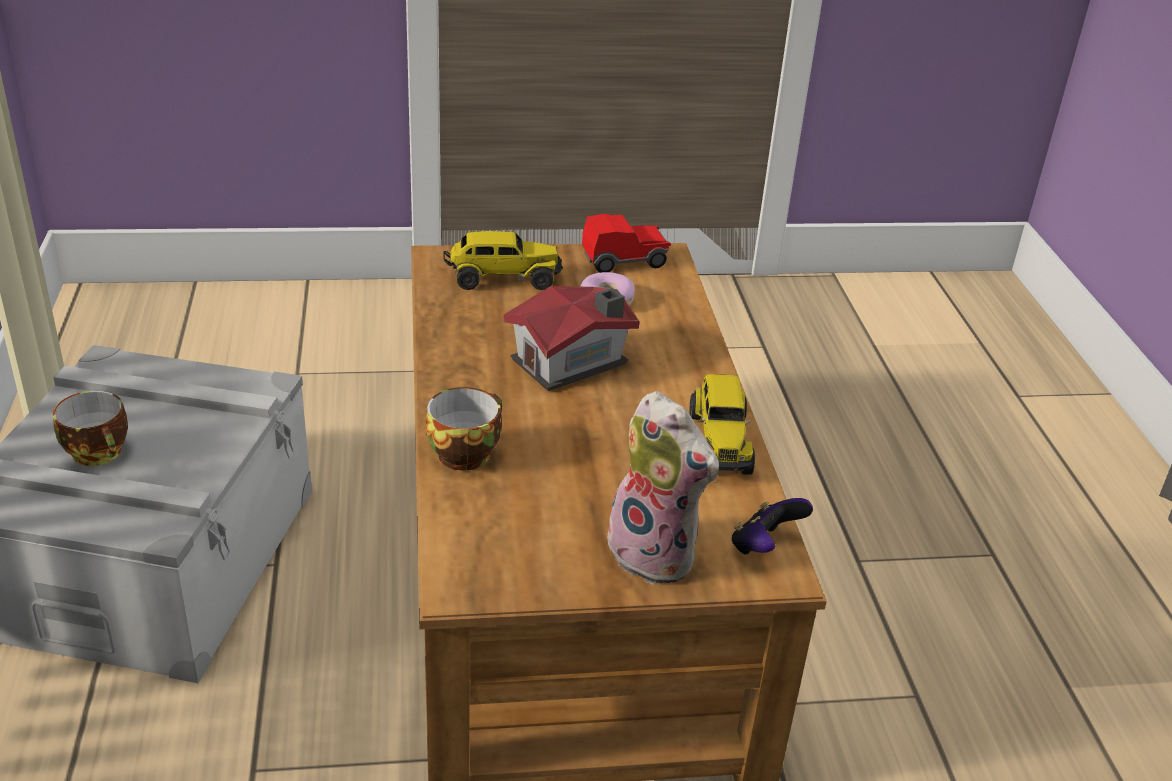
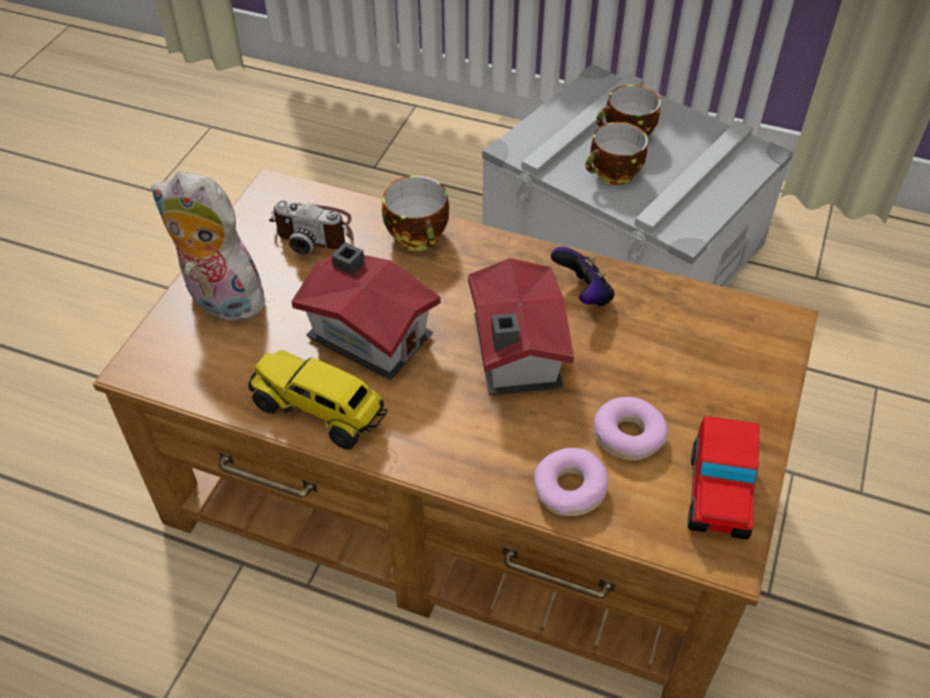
camera: 120 degrees right, 15 degrees up
toy truck [443,231,563,290] -> none
plush toy [603,391,719,585] -> plush toy turned 45 degrees clockwise [151,171,275,321]
game controller [731,498,813,555] -> game controller moved to [551,247,614,306]
none -> camera [269,200,354,255]
none -> toy house [291,242,441,381]
none -> donut [534,448,608,516]
none -> cup [586,122,648,185]

